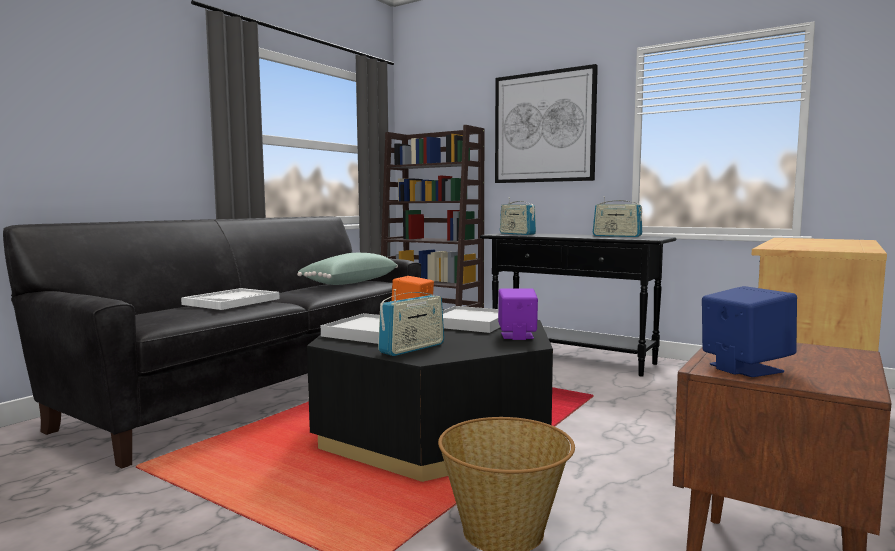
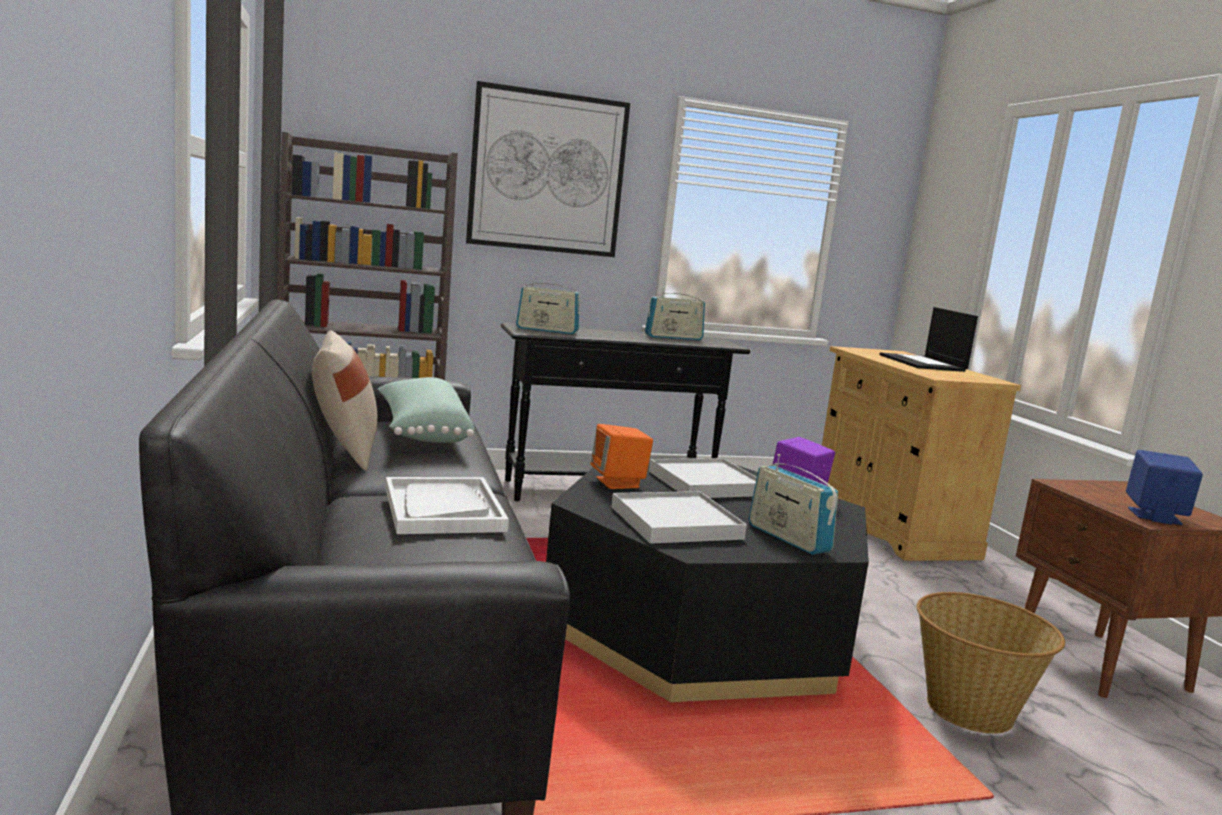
camera: 50 degrees left, 5 degrees up
radio [378,289,444,356] -> radio turned 150 degrees clockwise [749,454,838,555]
none -> beige pillow [312,330,377,471]
none -> laptop [879,307,978,372]

